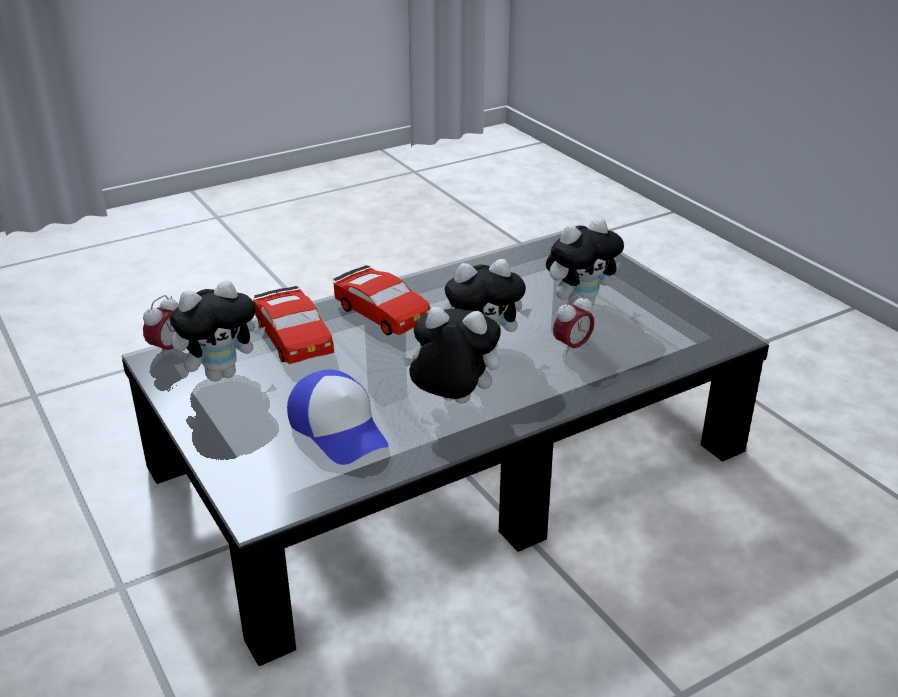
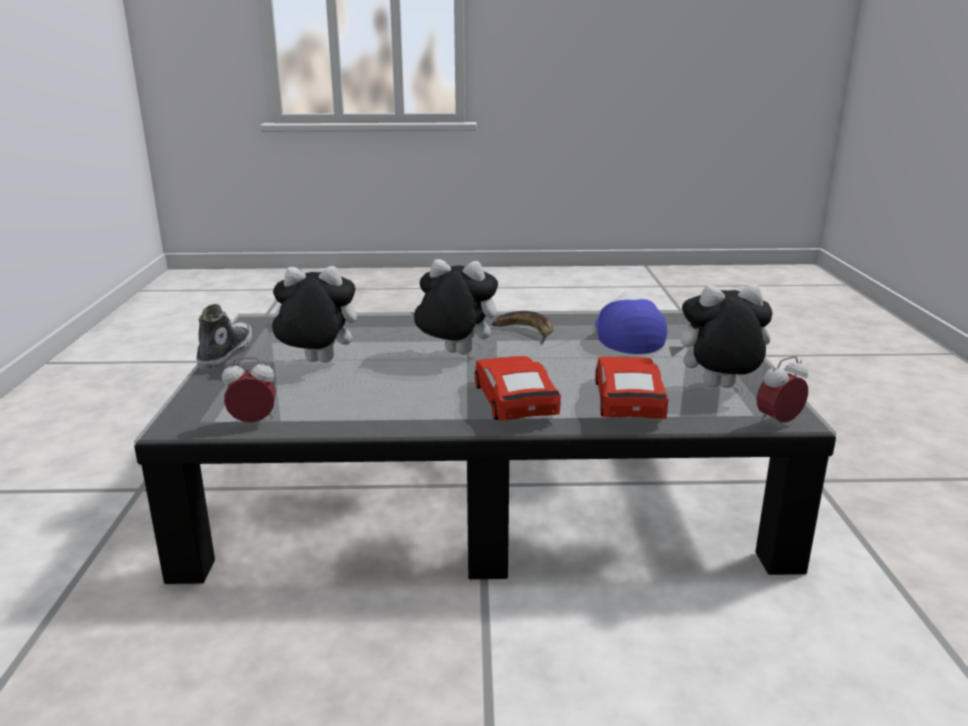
camera: 150 degrees left, 10 degrees down
plush toy [402,307,501,404] -> banana [492,311,553,344]
alarm clock [553,294,595,355] -> alarm clock moved to [222,357,276,422]
none -> shoe [196,304,252,370]

